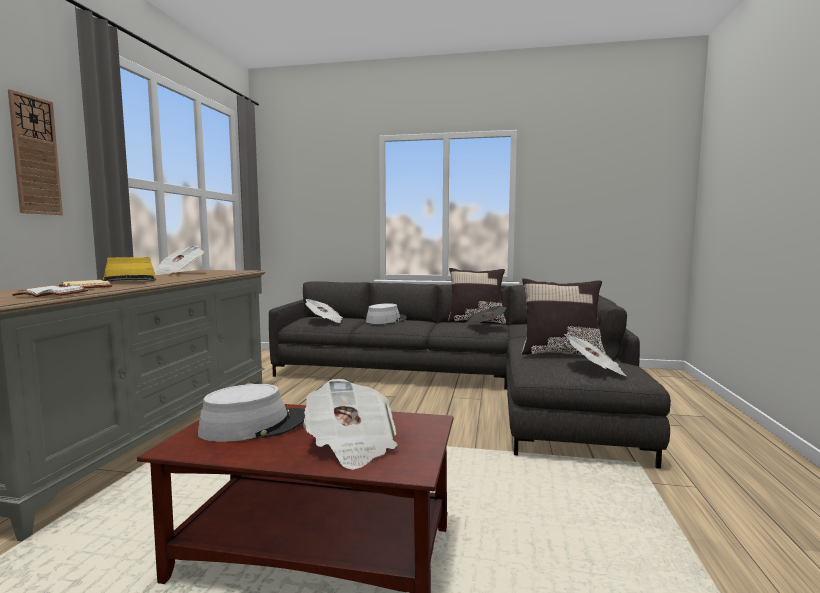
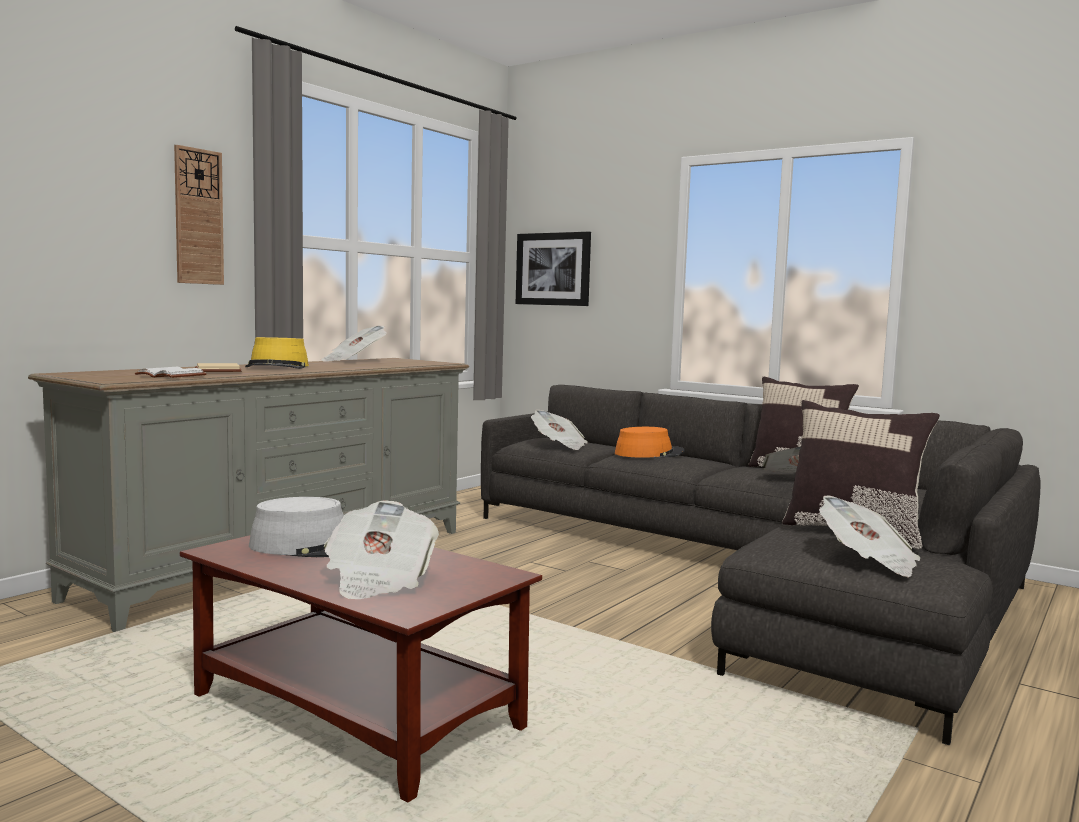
camera: 25 degrees right, 0 degrees up
grey hat [366,303,407,324] -> orange hat [615,427,685,458]
none -> picture [516,232,591,306]

